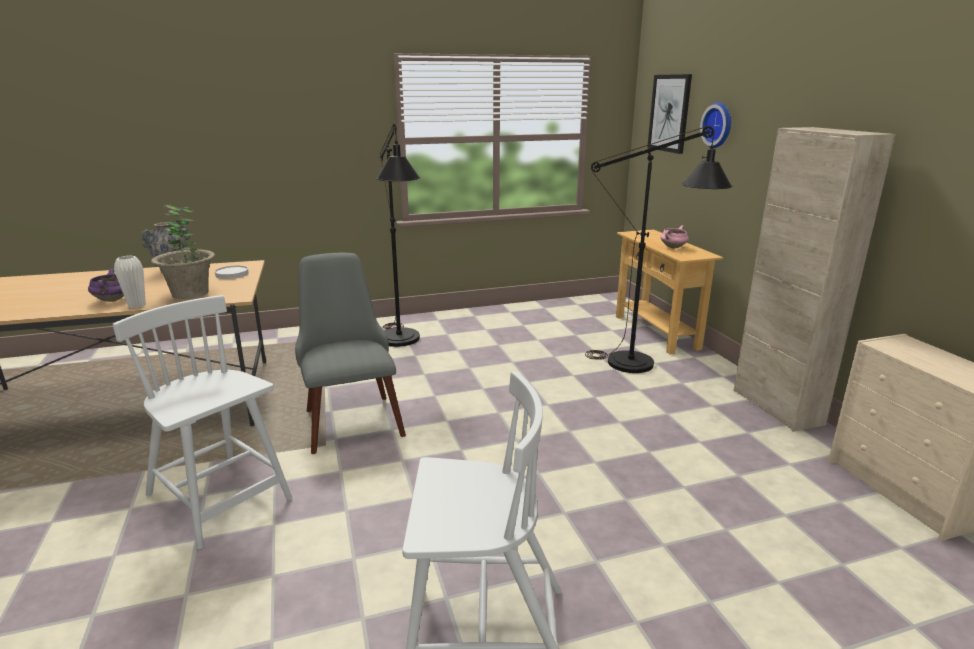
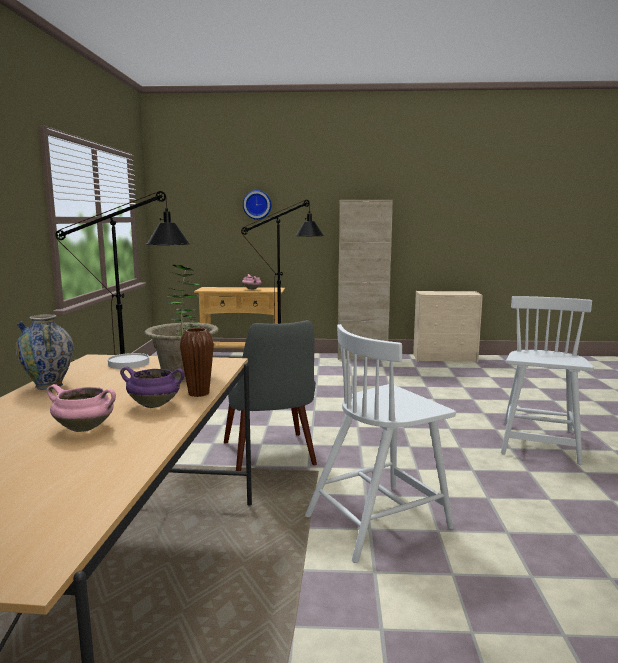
camera: 70 degrees left, 10 degrees down
white vase [114,256,146,308] -> brown vase [180,328,214,397]
grey chair [295,253,406,454] -> grey chair turned 105 degrees counterclockwise [224,320,317,471]
picture [647,74,692,154] -> none
none -> pink cooking pot [47,384,116,432]

